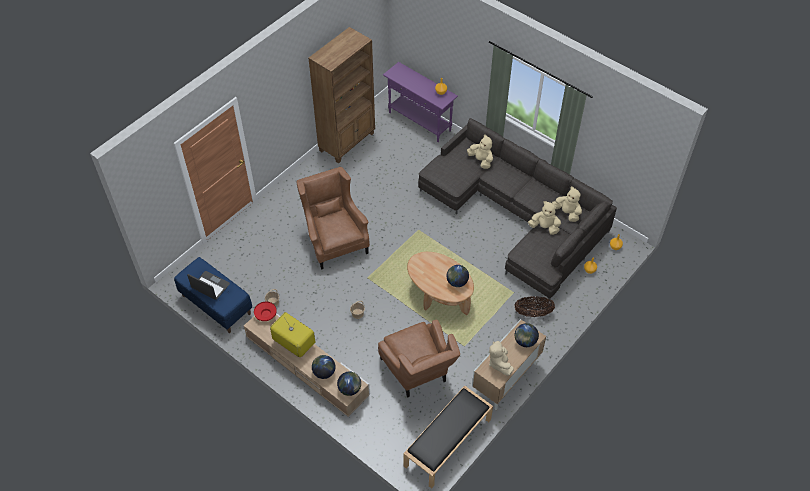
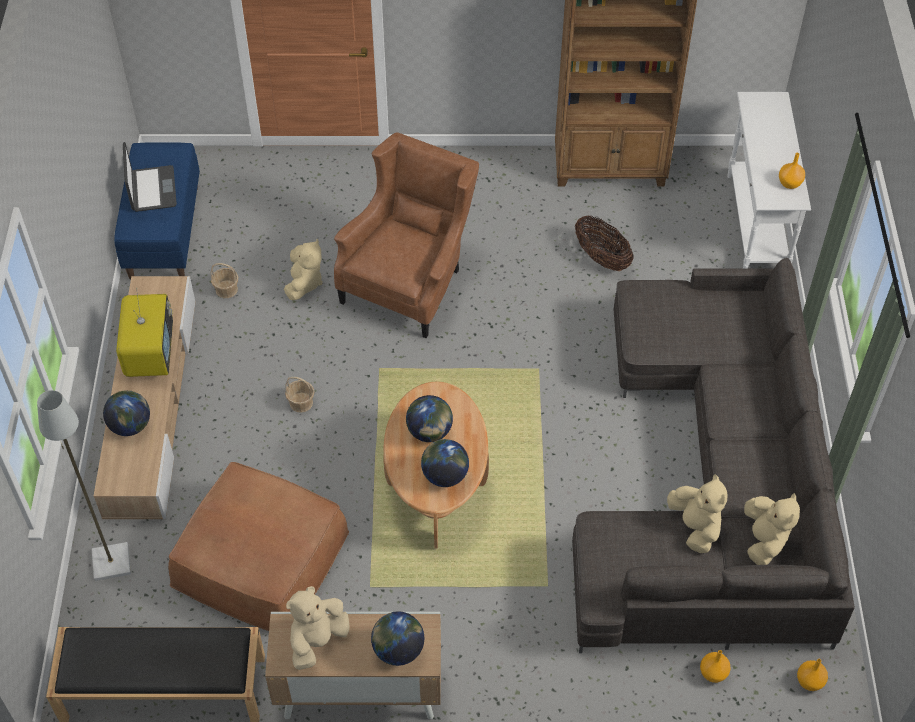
camera: 50 degrees right, 0 degrees up
red bowl [254,302,277,321] -> none
globe [337,371,361,396] -> globe moved to [406,395,453,442]
brown armchair [378,320,460,398] -> brown ottoman [168,462,349,631]
purple console table [383,62,458,142] -> white console table [727,92,811,269]
beige plush toy [467,134,493,169] -> beige plush toy moved to [284,239,323,300]
basket [514,296,555,317] -> basket moved to [575,215,634,271]
none -> grey floor lamp [37,390,131,581]

